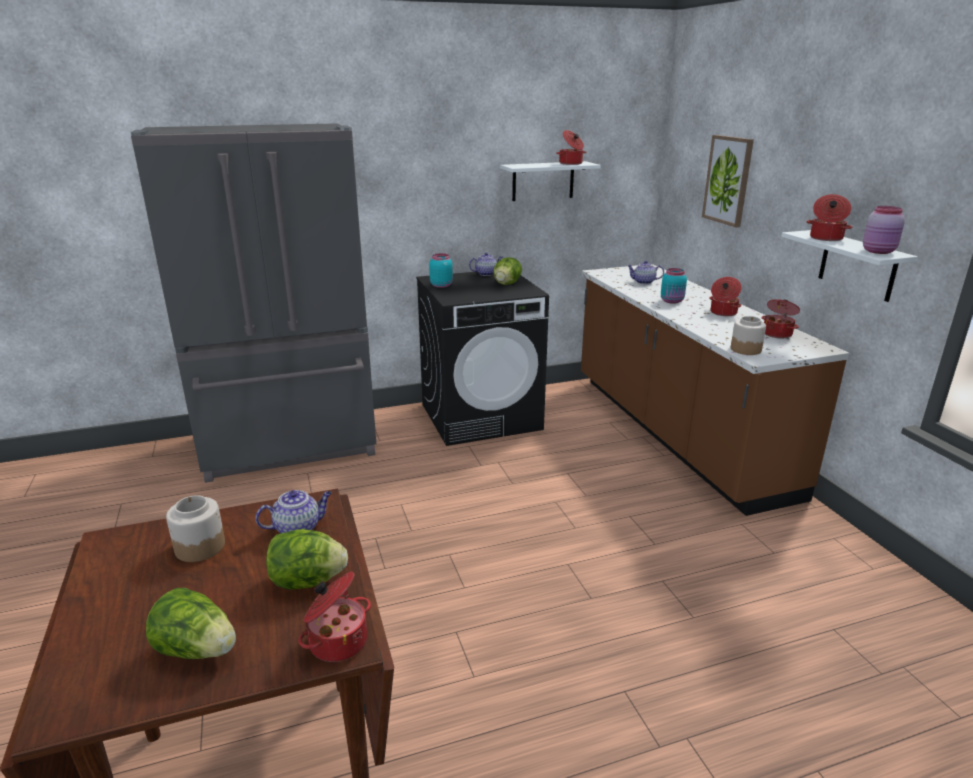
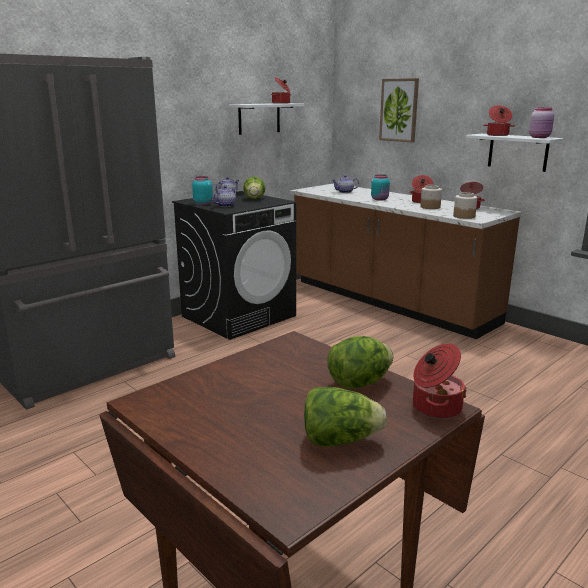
camera: 25 degrees left, 5 degrees down
jar [166,495,225,562] -> jar moved to [420,185,442,209]
teapot [255,490,332,533] -> teapot moved to [212,186,237,207]

